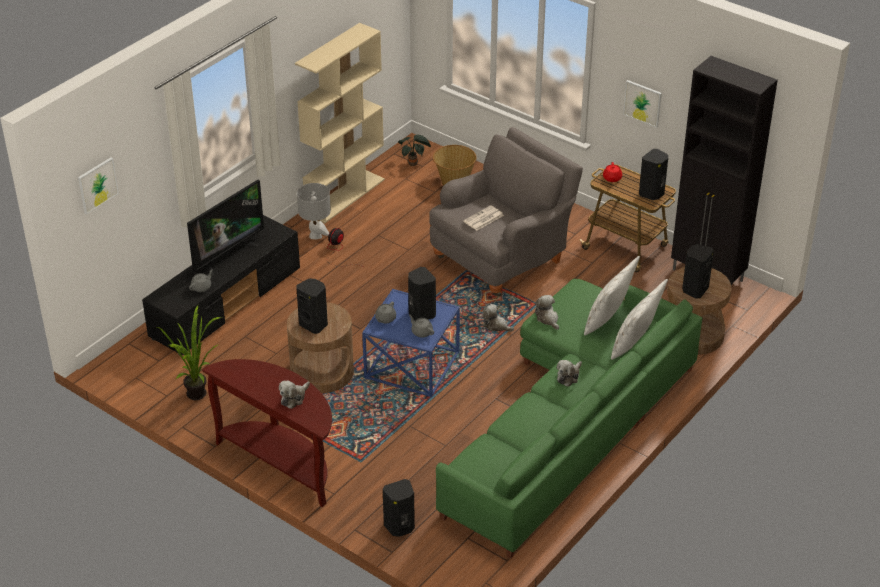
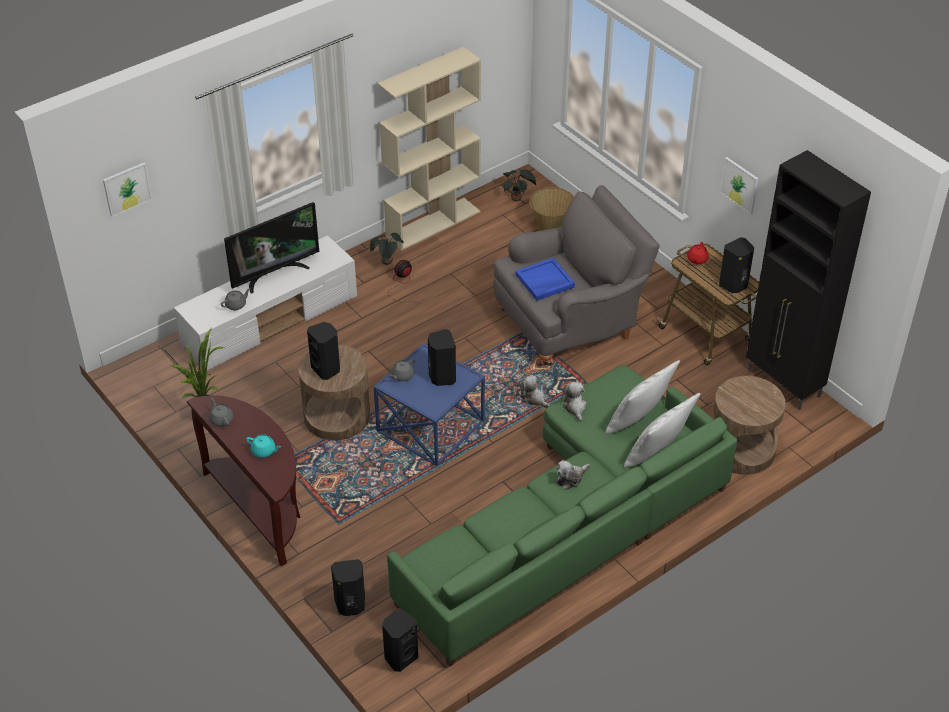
camera: 15 degrees right, 5 degrees up
black tv stand [142,215,300,355] -> white tv stand [174,235,357,370]
plush toy [279,381,310,409] -> turquoise teapot [246,434,281,458]
grey table lamp [297,183,331,240] -> potted plant [370,233,404,265]
grey teapot [409,314,434,338] -> grey teapot moved to [209,398,233,427]
newspaper [463,205,504,230] -> blue tray [516,258,575,301]
black speaker [682,244,714,299] -> black speaker moved to [382,610,418,672]

